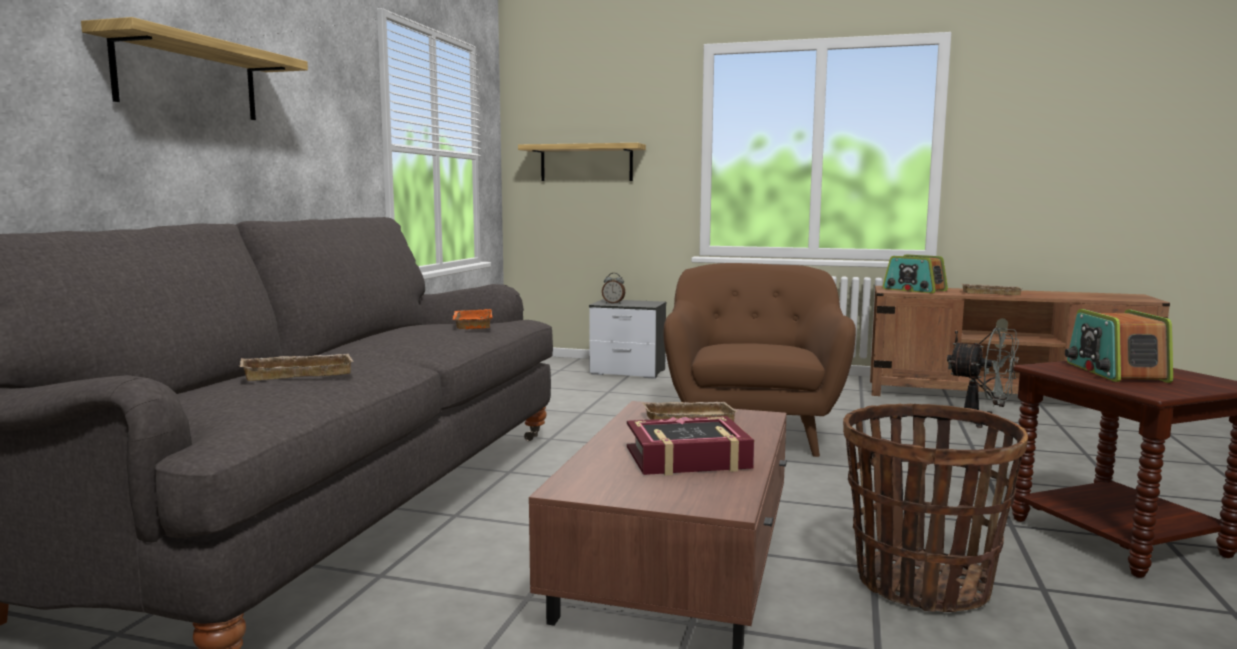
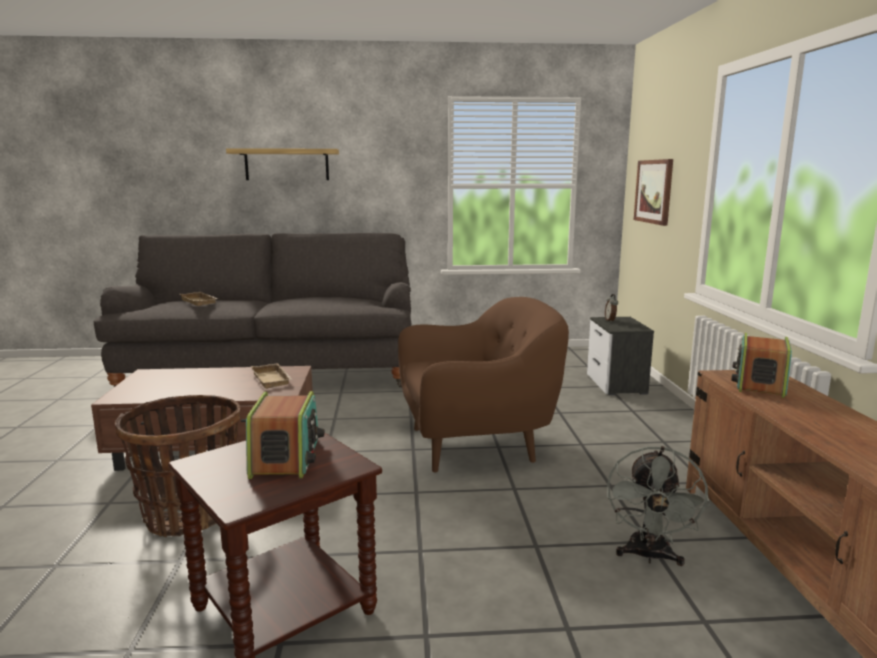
camera: 70 degrees right, 5 degrees up
orange tray [452,309,493,329] -> none
shelf [518,143,646,181] -> picture [634,159,673,226]
book [627,416,754,475] -> none
beige tray [960,283,1023,295] -> none
radio [1065,309,1173,383] -> radio turned 105 degrees clockwise [246,391,325,479]

